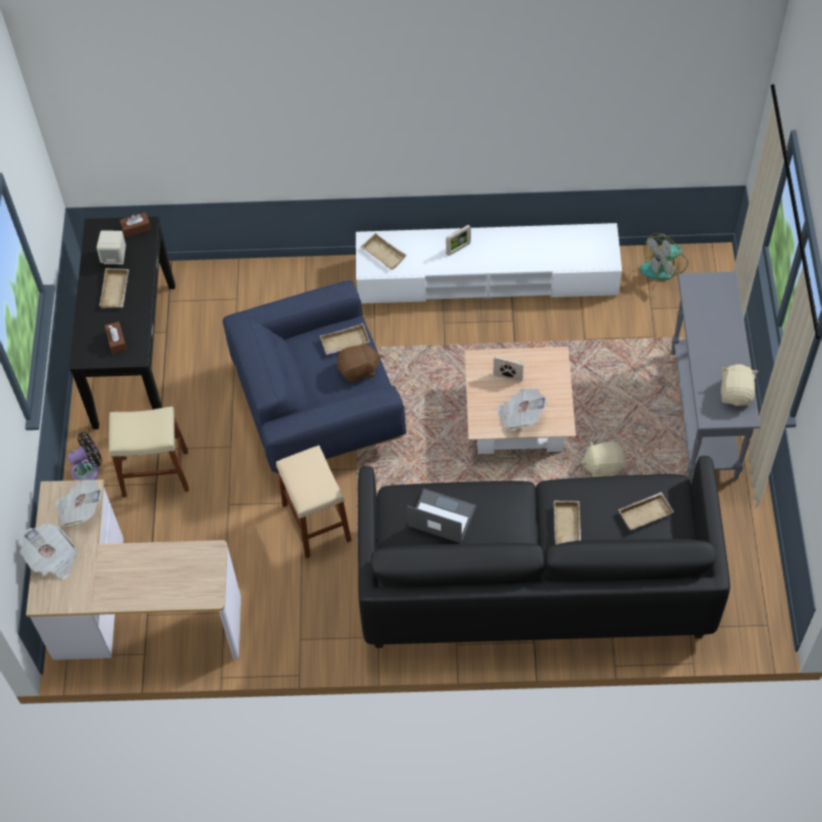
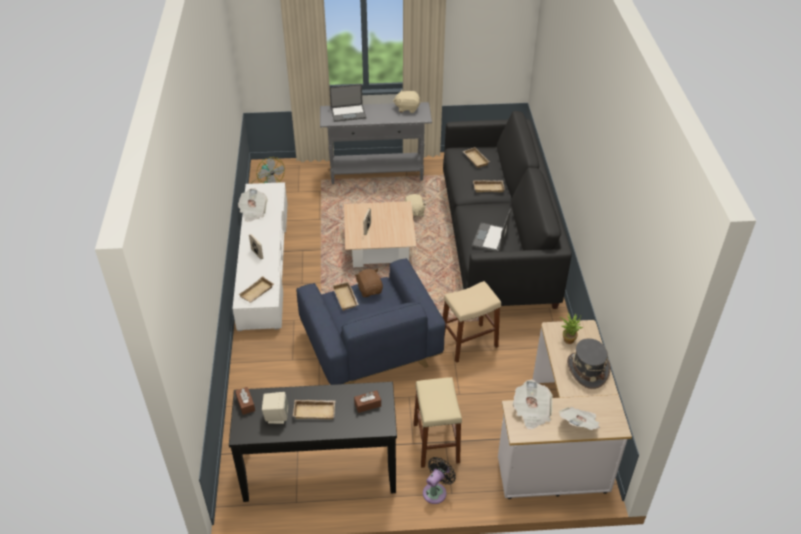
camera: 95 degrees left, 15 degrees down
black fan [67,432,102,480] -> black fan turned 75 degrees clockwise [423,457,456,504]
newspaper [496,388,547,430] -> newspaper moved to [238,188,268,222]
none -> laptop [329,84,366,122]
none -> potted plant [560,312,583,344]
none -> grey hat [567,338,611,389]

